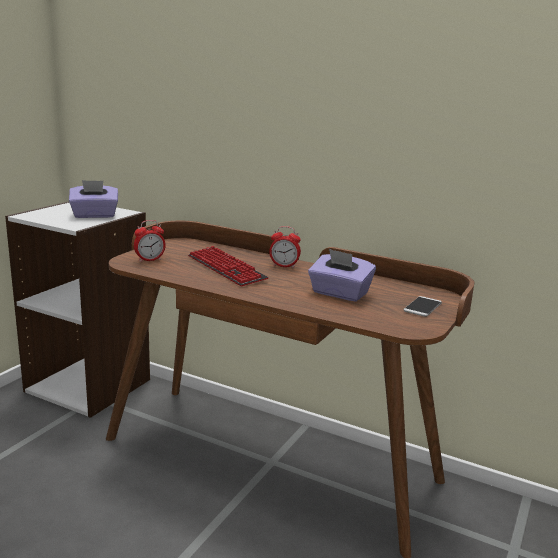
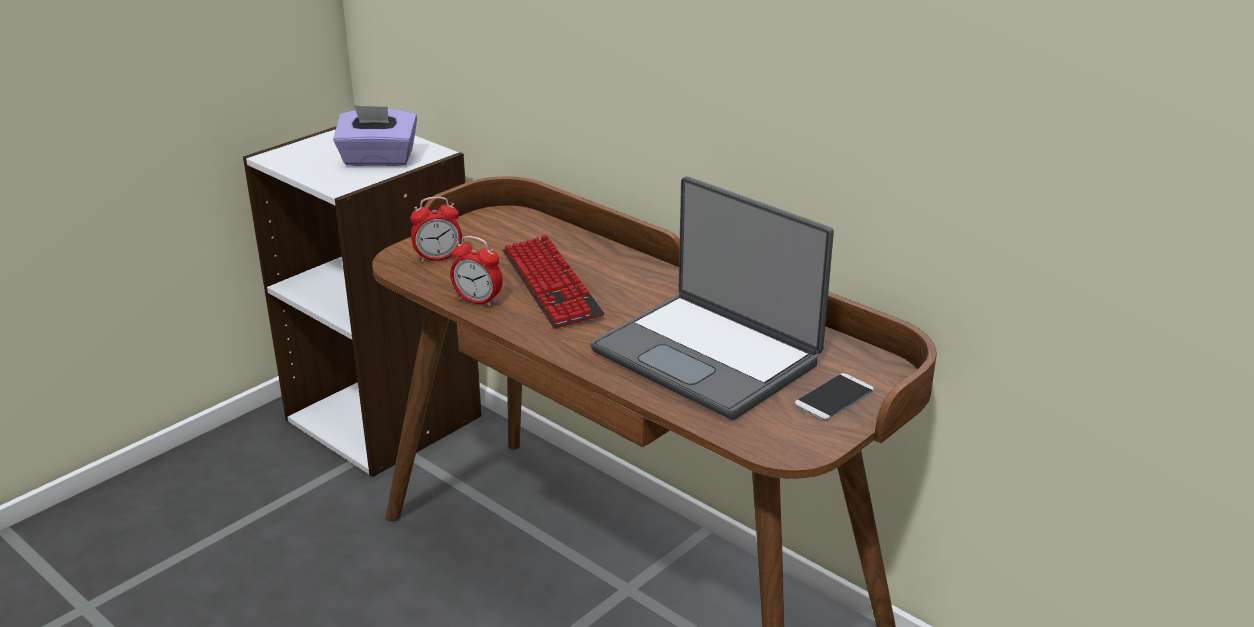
camera: 15 degrees right, 10 degrees up
alarm clock [269,226,301,268] -> alarm clock moved to [450,236,503,307]
purple tissue box [308,249,376,302] -> laptop [590,176,834,420]

